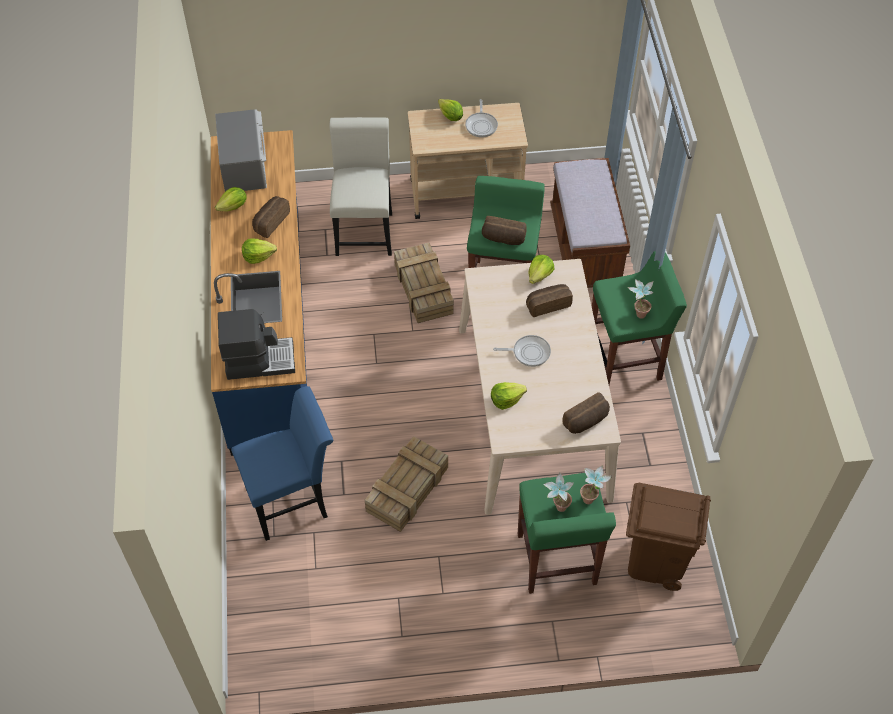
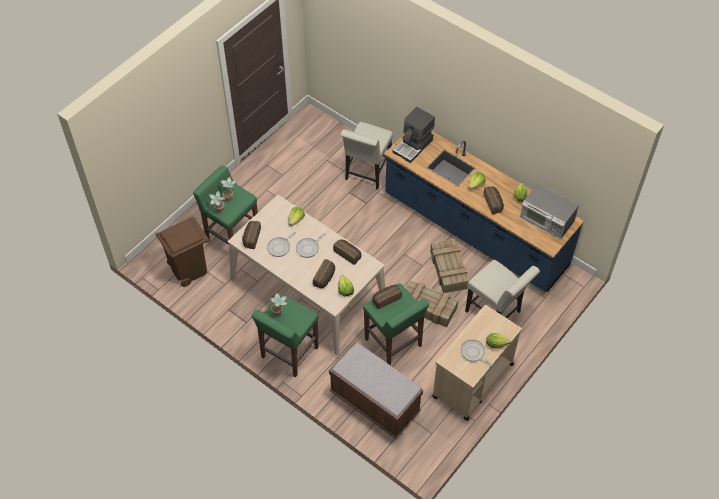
camera: 135 degrees right, 0 degrees up
blue chair [231,386,333,541] -> white chair [340,122,393,190]
crate [365,436,448,532] -> crate moved to [430,239,469,293]
none -> frying pan [267,232,296,257]
none -> bread [333,239,361,265]

